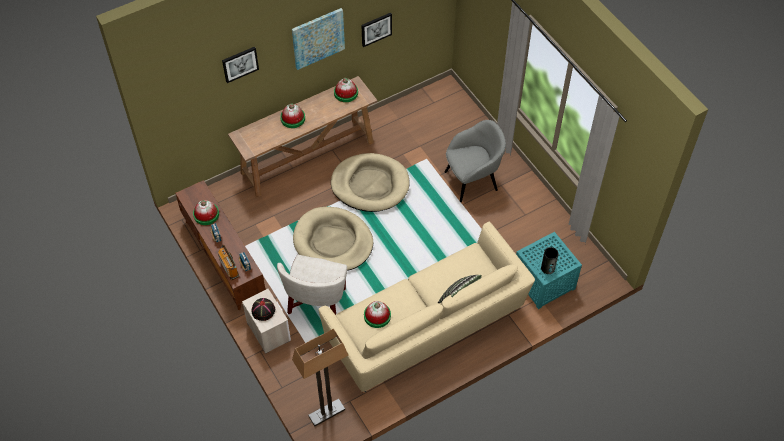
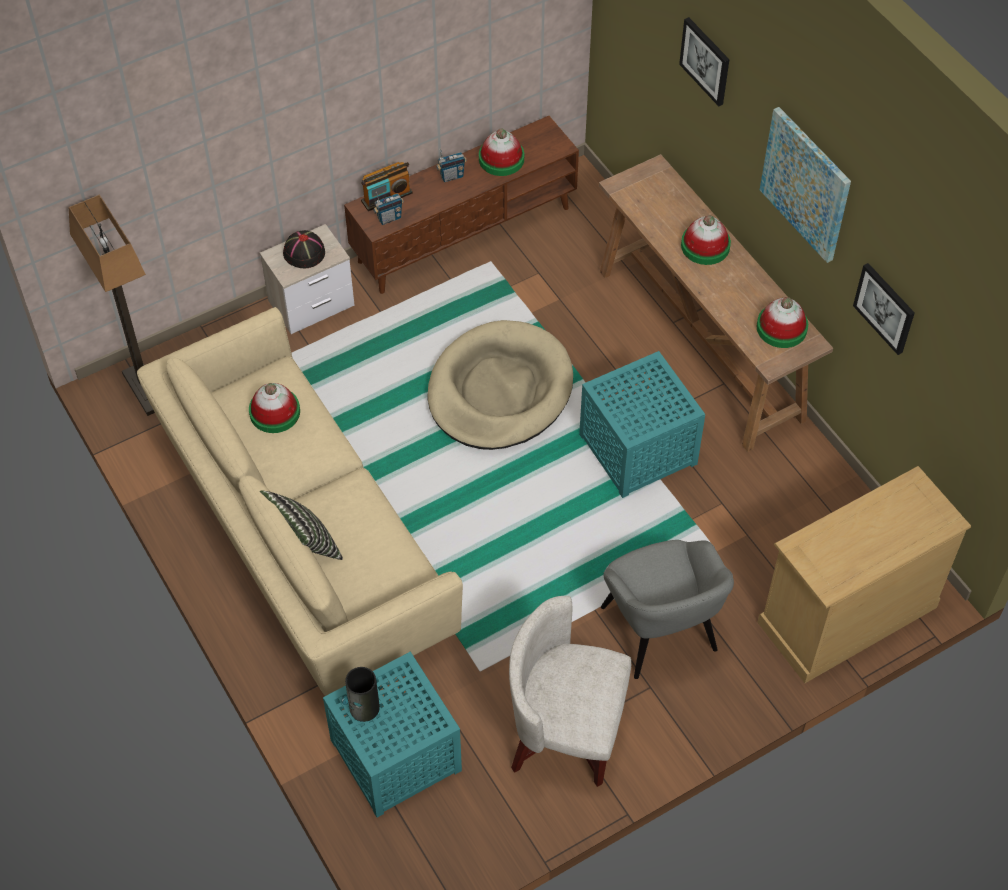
camera: 90 degrees right, 0 degrees up
white armchair [277,255,347,315] -> white armchair moved to [509,596,631,787]
beige dog bed [331,153,409,212] -> turquoise side table [579,351,705,498]
none -> beige dresser [757,466,971,683]

